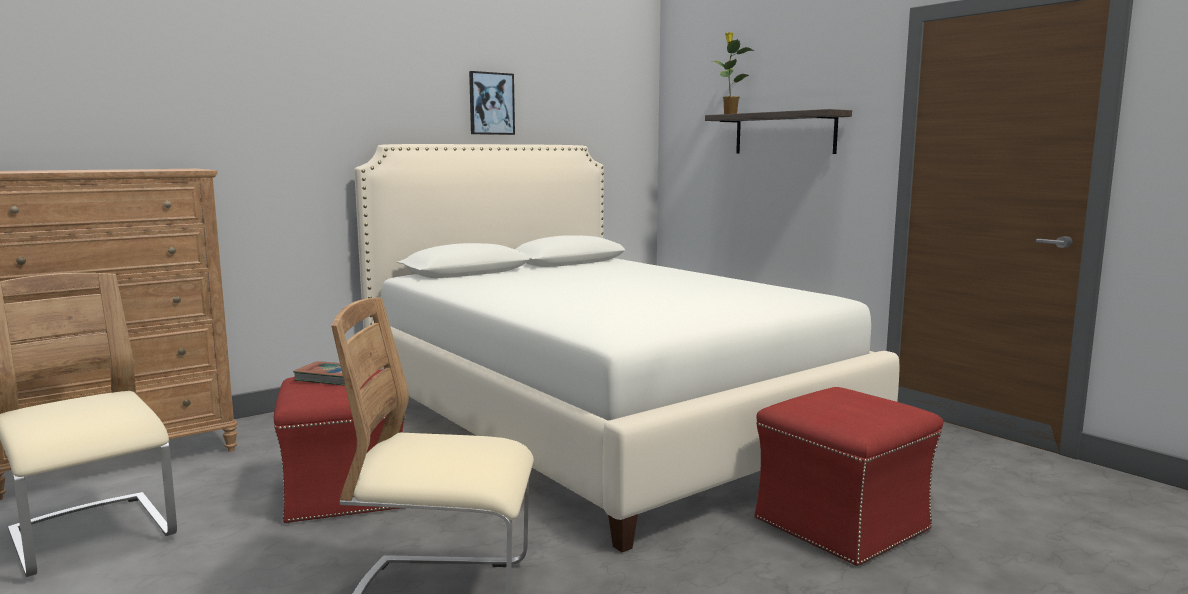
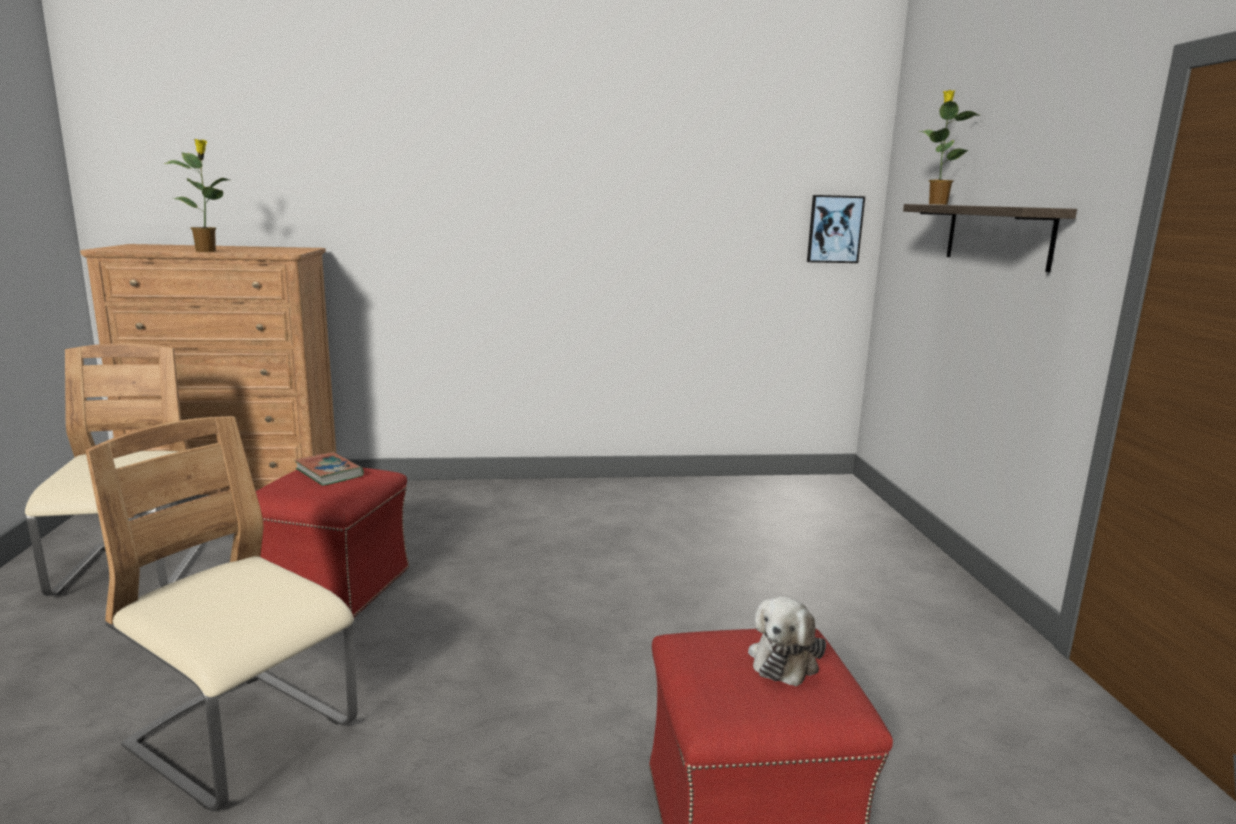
camera: 30 degrees right, 5 degrees up
white bed [354,144,899,552] -> none
picture [469,71,515,135] -> picture moved to [807,195,865,263]
none -> potted plant [164,139,229,252]
none -> plush toy [748,596,826,687]

